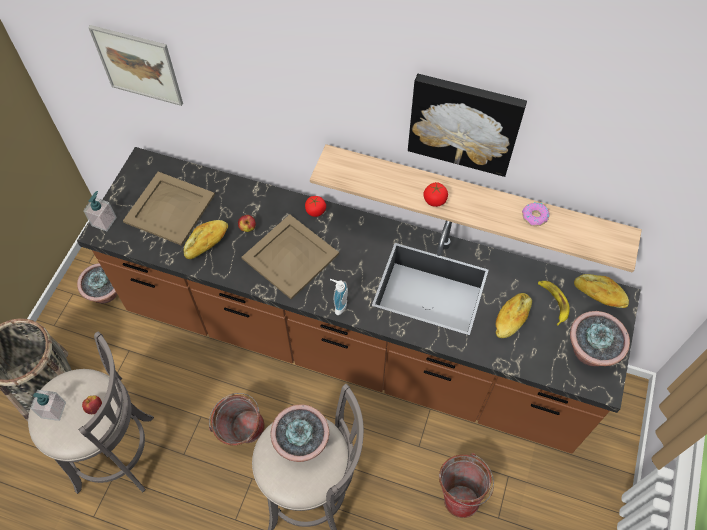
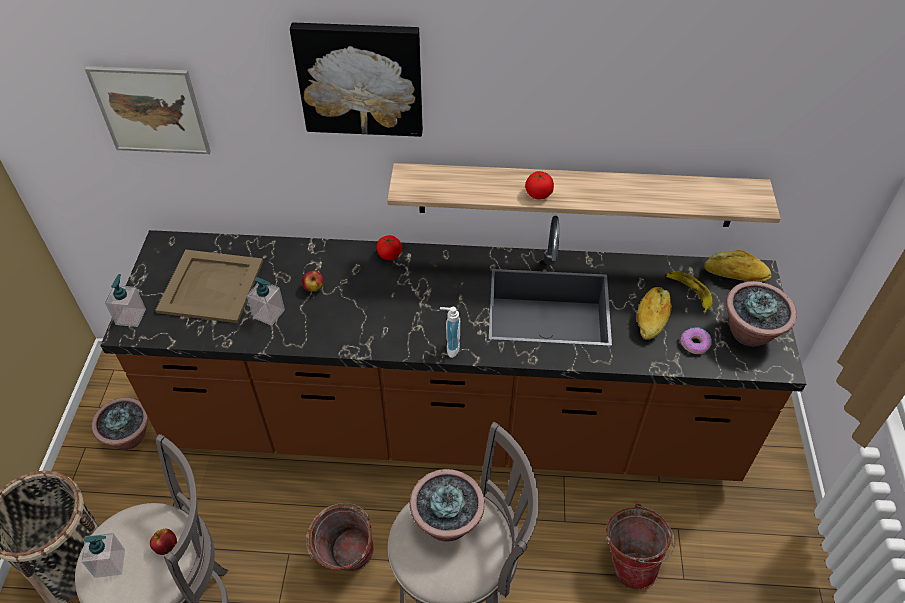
camera: 15 degrees left, 10 degrees down
bread [184,220,228,259] -> soap dispenser [247,277,285,326]
beige tray [242,214,339,299] -> none
picture [408,74,527,177] -> picture moved to [290,23,423,137]
donut [522,202,550,227] -> donut moved to [680,327,712,354]

